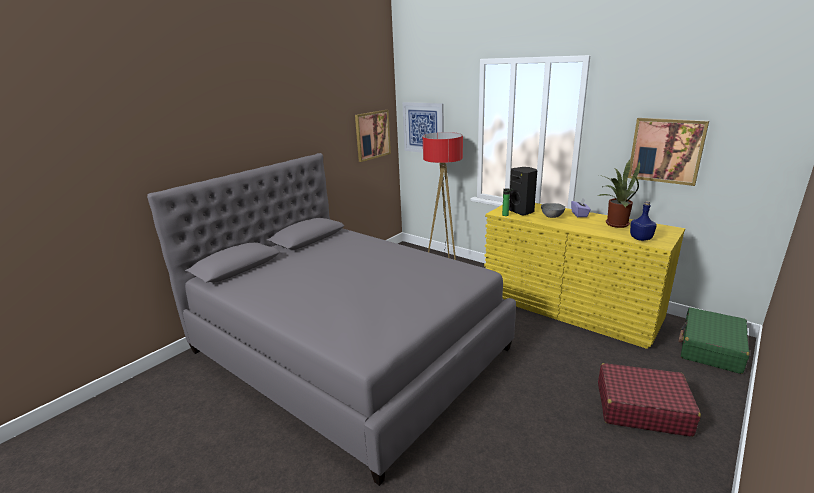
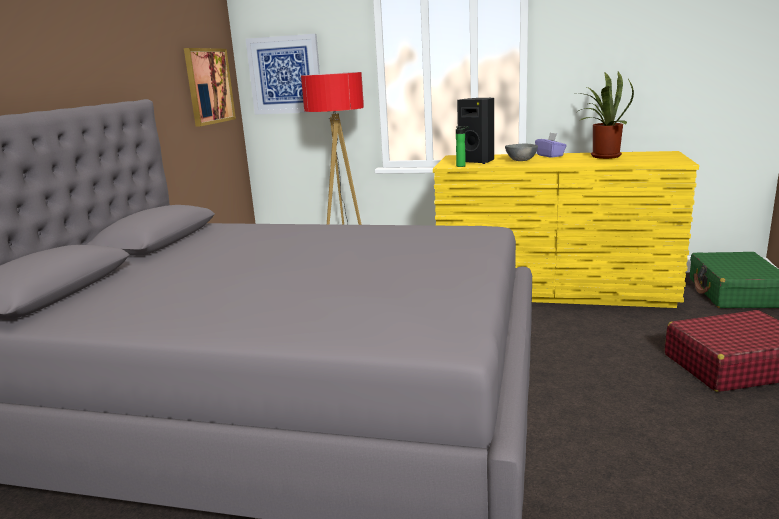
camera: 25 degrees left, 5 degrees down
picture [628,118,709,186] -> none
blue bottle [630,201,657,241] -> none

